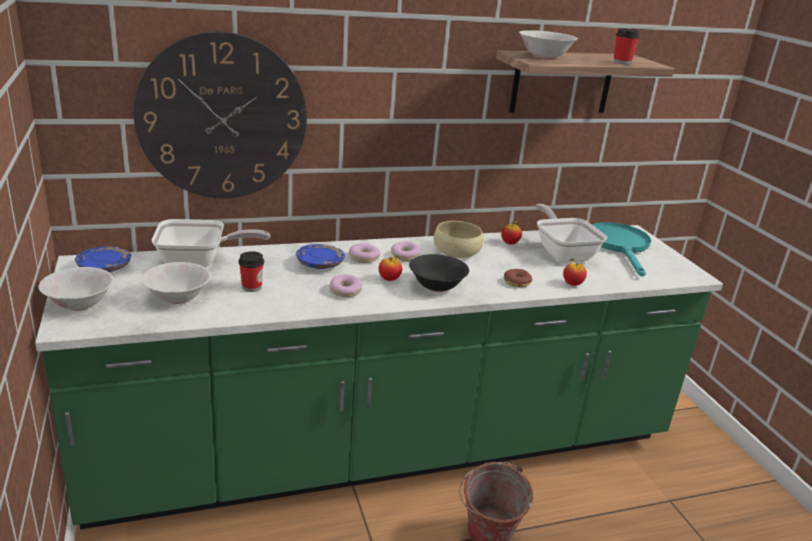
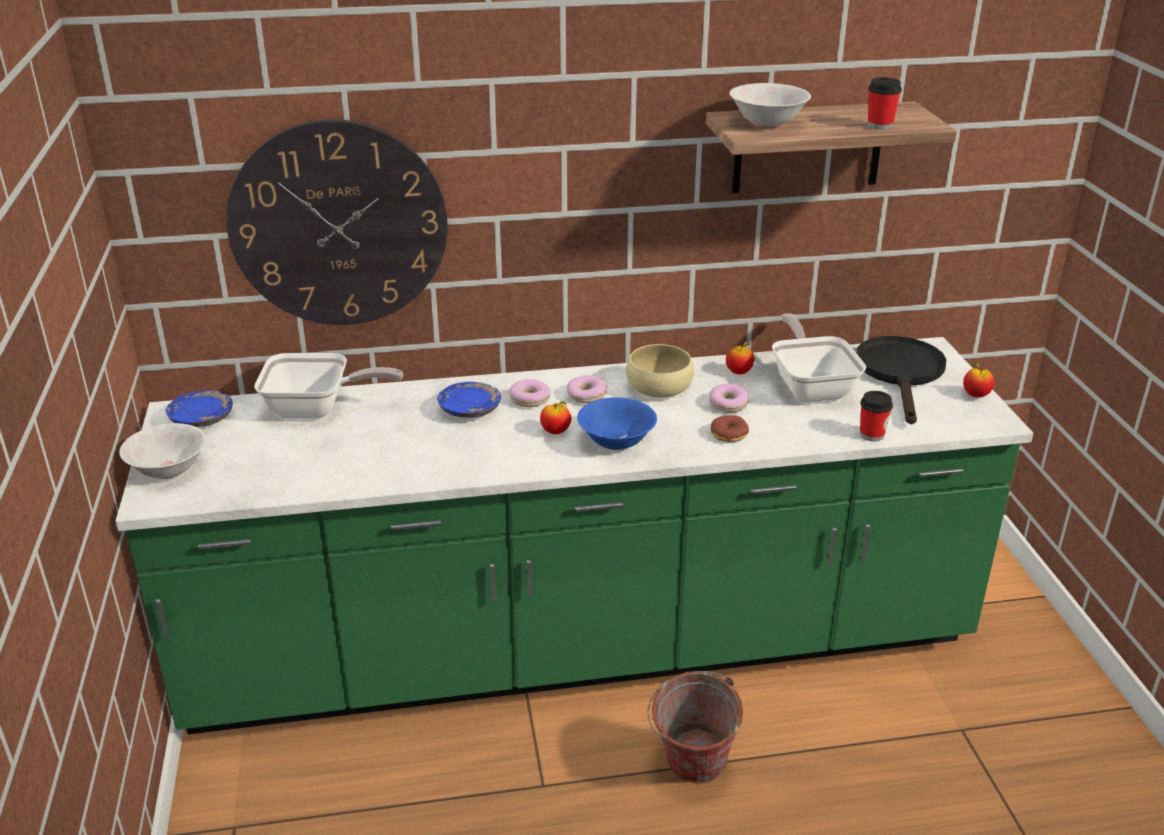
camera: 10 degrees right, 5 degrees up
white bowl [141,262,211,304] -> none
cup [239,251,264,292] -> cup moved to [860,391,893,442]
donut [330,274,363,297] -> donut moved to [709,384,749,412]
black bowl [409,254,469,292] -> blue bowl [577,397,657,450]
apple [563,258,587,286] -> apple moved to [963,363,994,398]
turquoise frying pan [592,222,651,277] -> black frying pan [856,336,946,424]

